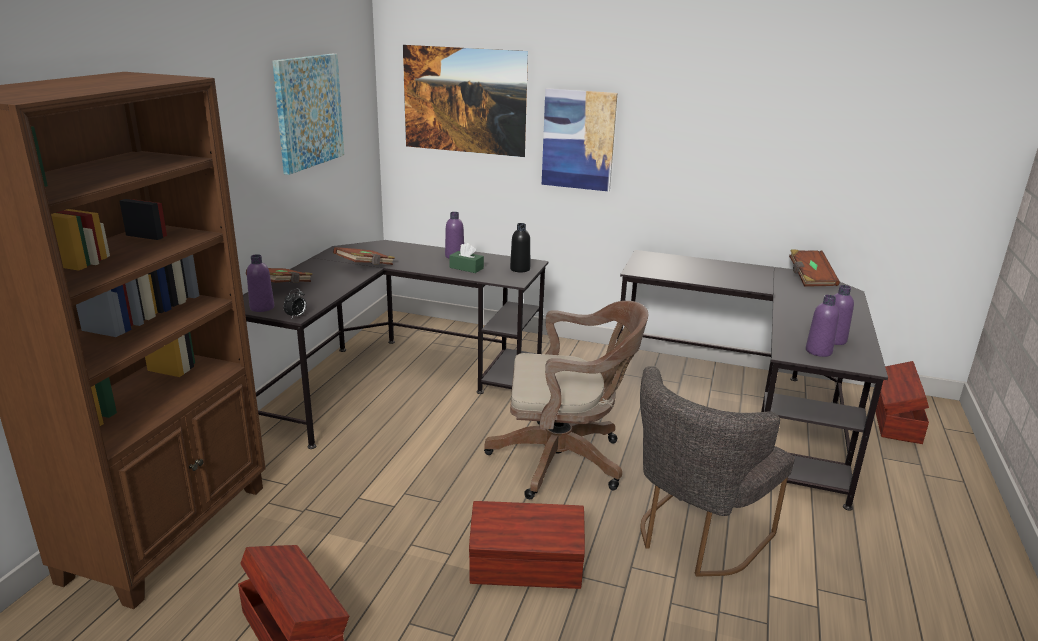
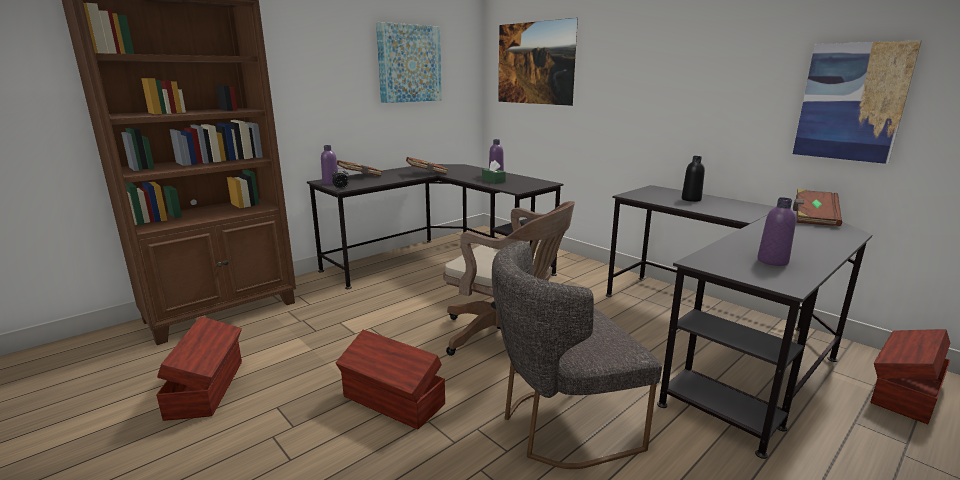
camera: 30 degrees right, 5 degrees down
black bottle [510,223,530,272] -> black bottle moved to [682,156,705,202]
picture [542,88,617,192] -> picture moved to [793,40,922,164]
purple bottle [806,295,839,357] -> none

